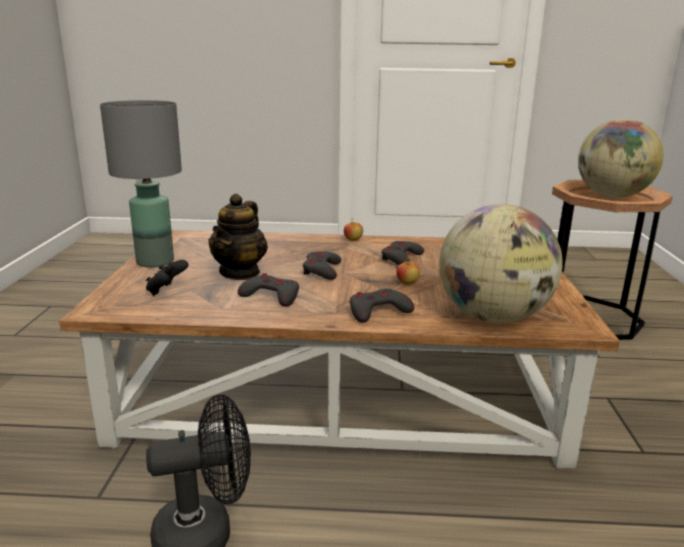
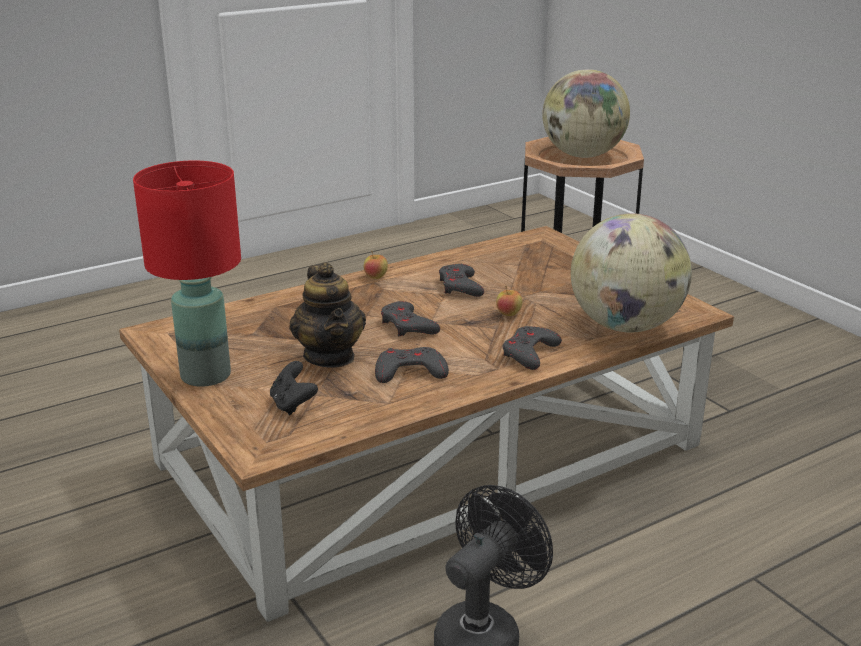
camera: 35 degrees left, 5 degrees up
grey table lamp [100,100,182,268] -> red table lamp [133,160,241,387]

